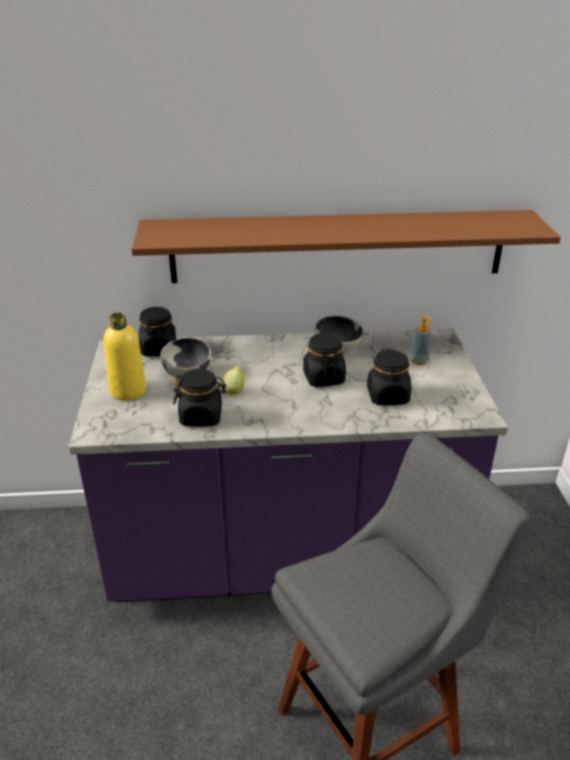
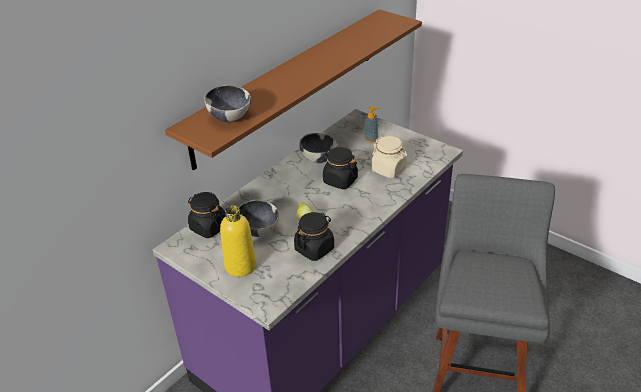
camera: 45 degrees left, 5 degrees up
black jar [367,349,411,405] -> beige jar [372,136,407,178]
none -> bowl [204,85,251,123]

